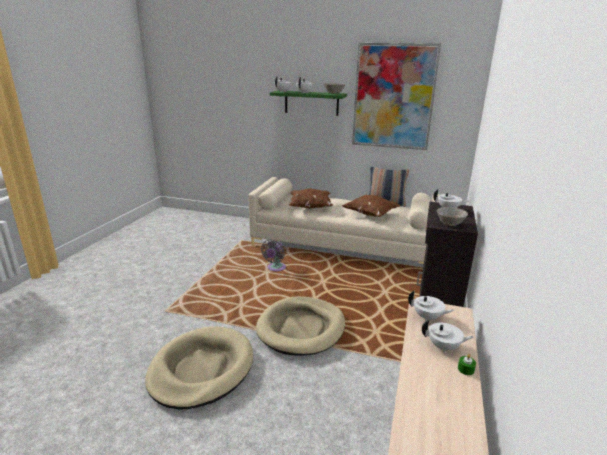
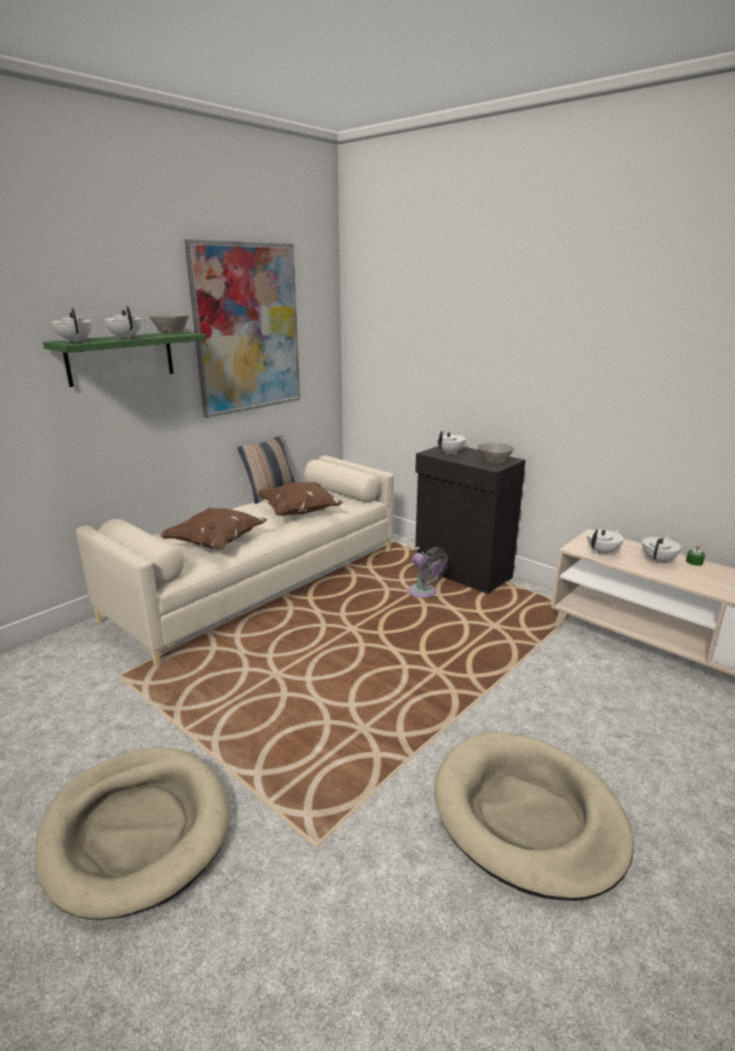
camera: 65 degrees left, 0 degrees up
beige dog bed [256,296,345,356] -> beige dog bed moved to [35,747,230,920]
grey fan [261,239,286,271] -> grey fan moved to [408,547,448,598]

